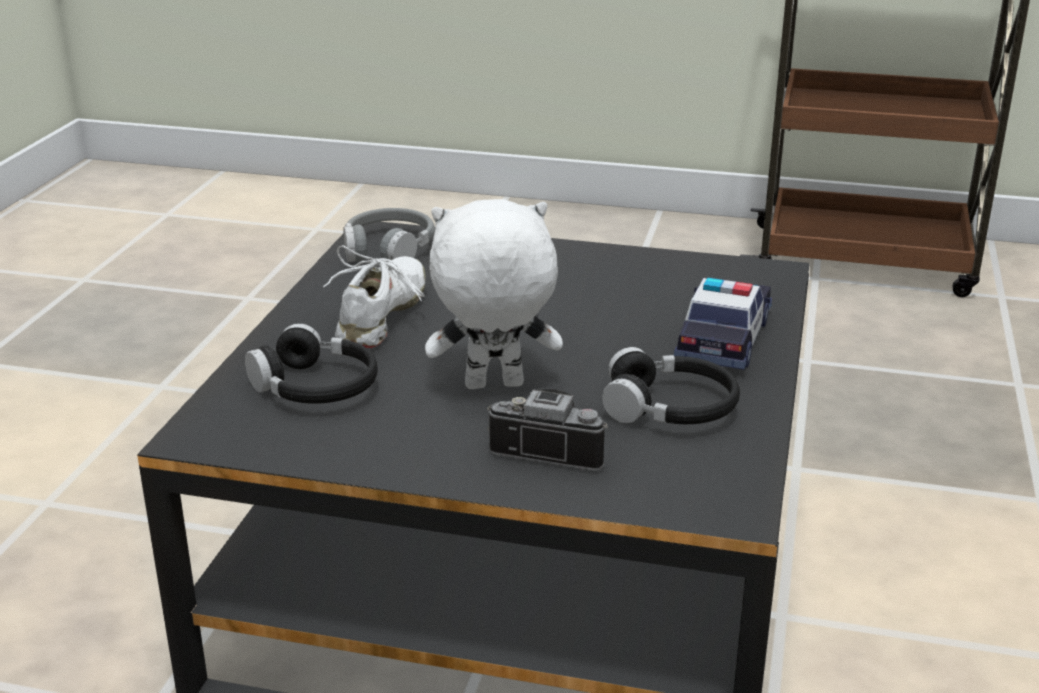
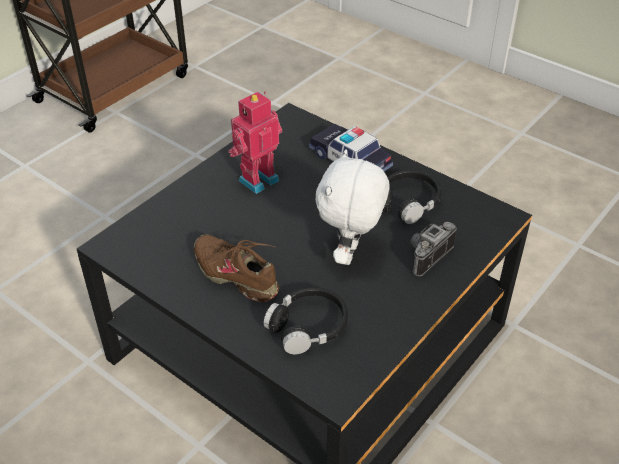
camera: 65 degrees left, 15 degrees up
white shoe [323,245,425,348] -> brown shoe [194,234,279,302]
grey headphones [343,208,435,263] -> none
none -> toy robot [228,92,282,194]

